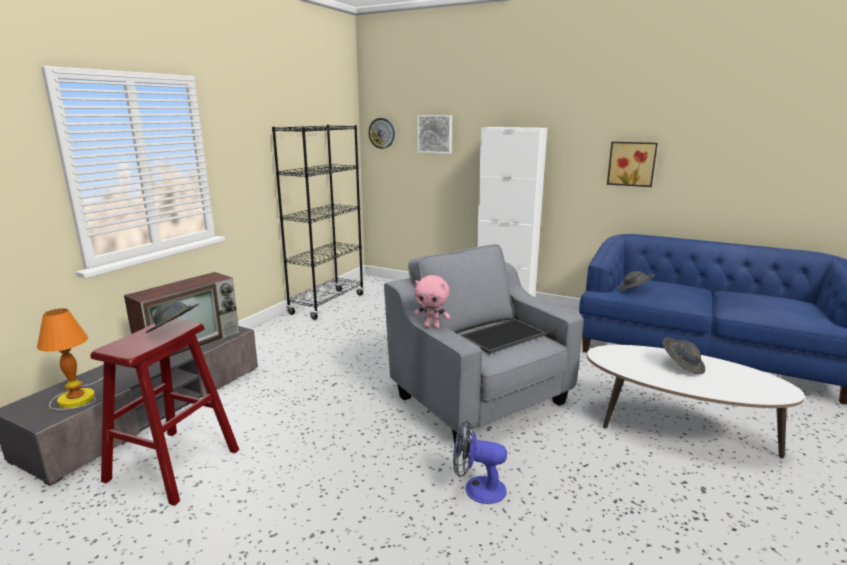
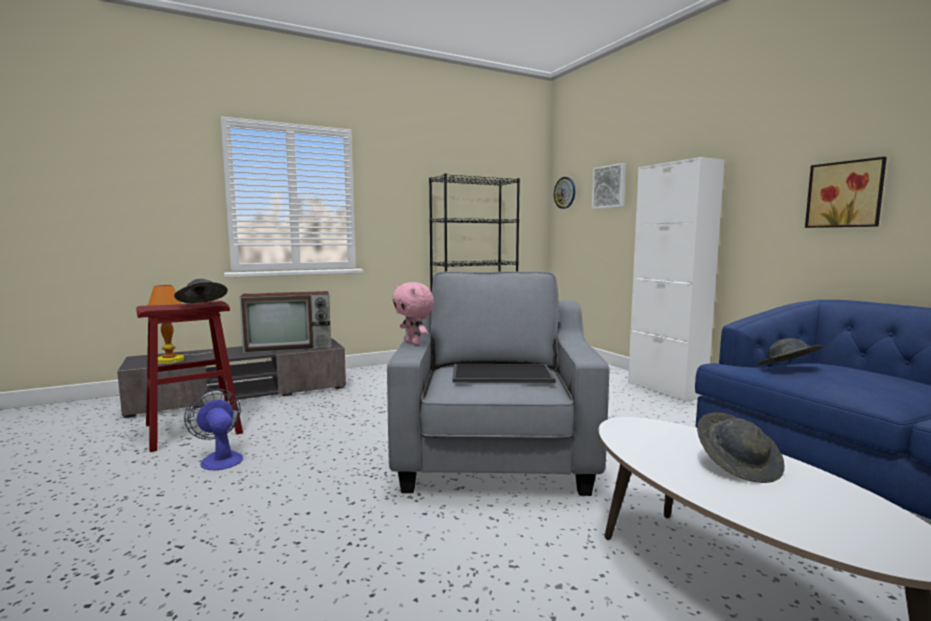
camera: 35 degrees right, 10 degrees down
fan [453,420,507,504] -> fan moved to [184,389,243,471]

